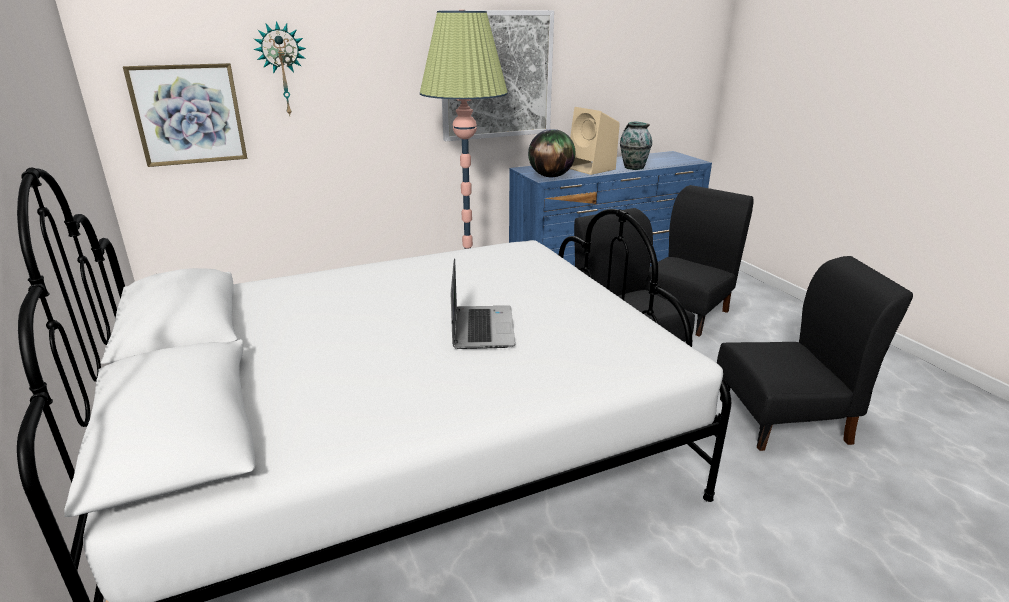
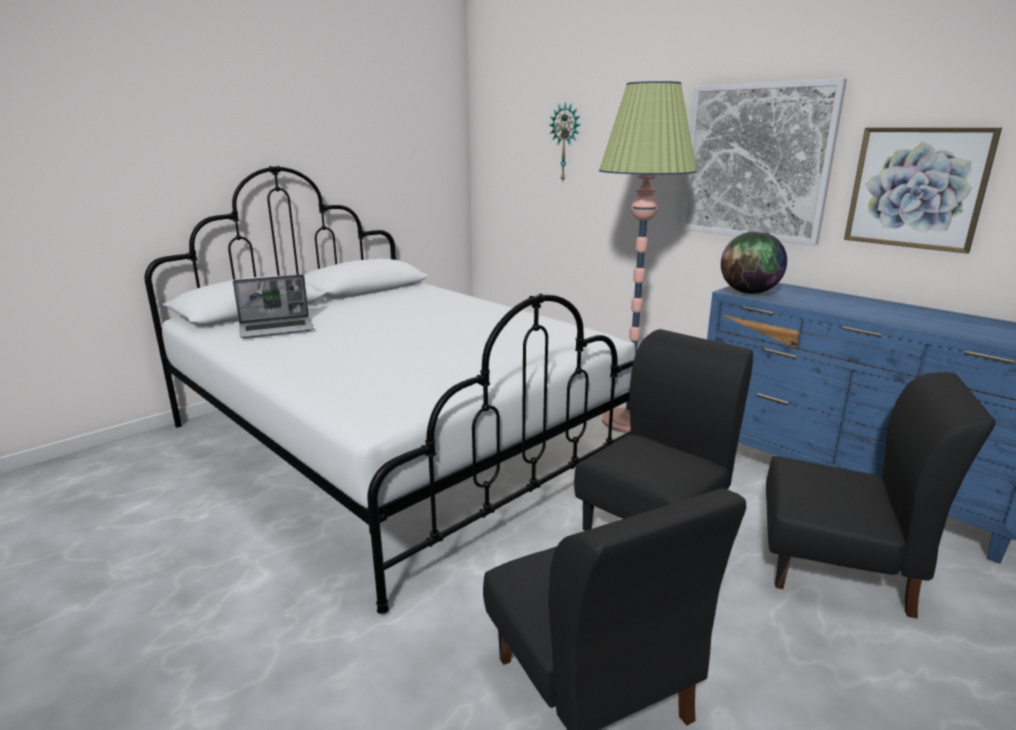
camera: 70 degrees right, 5 degrees down
picture [123,63,247,167] -> picture moved to [844,127,1002,254]
laptop [451,258,515,349] -> laptop moved to [233,275,314,338]
beige speaker [570,107,620,175] -> none
vase [620,122,652,170] -> none

